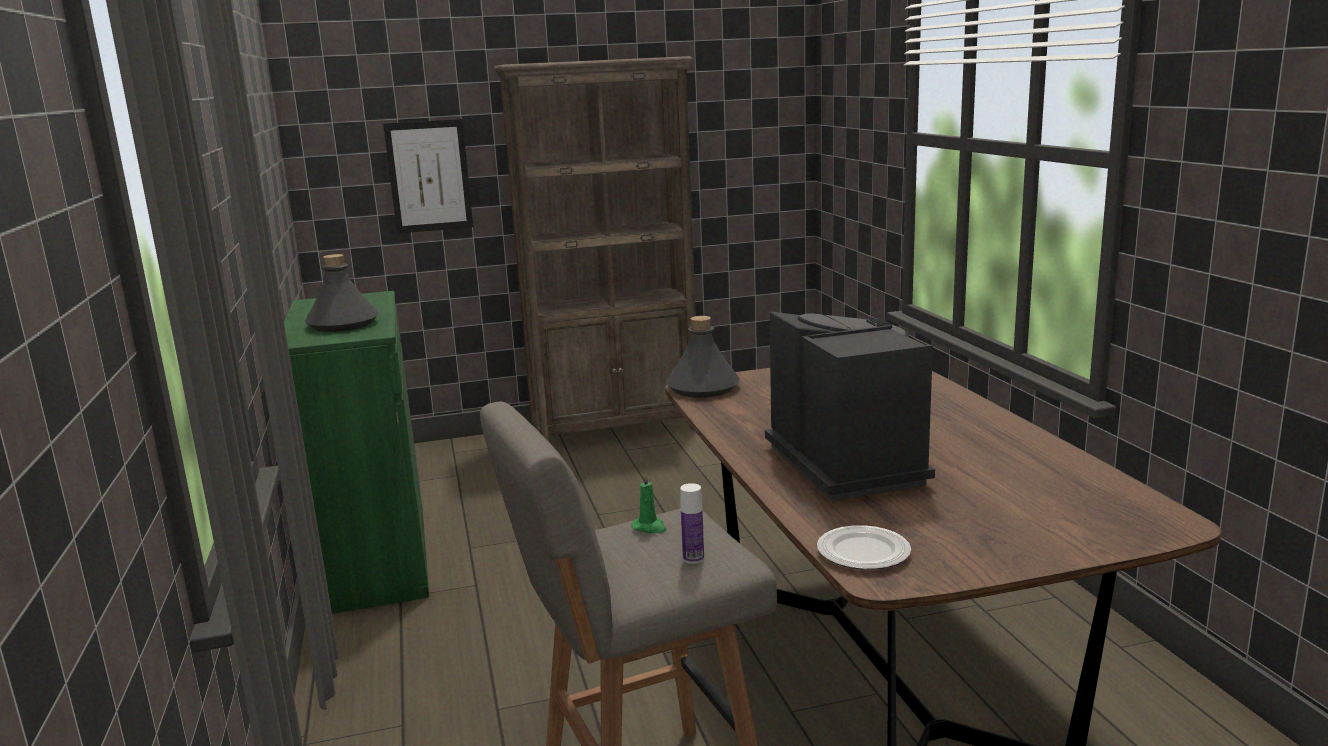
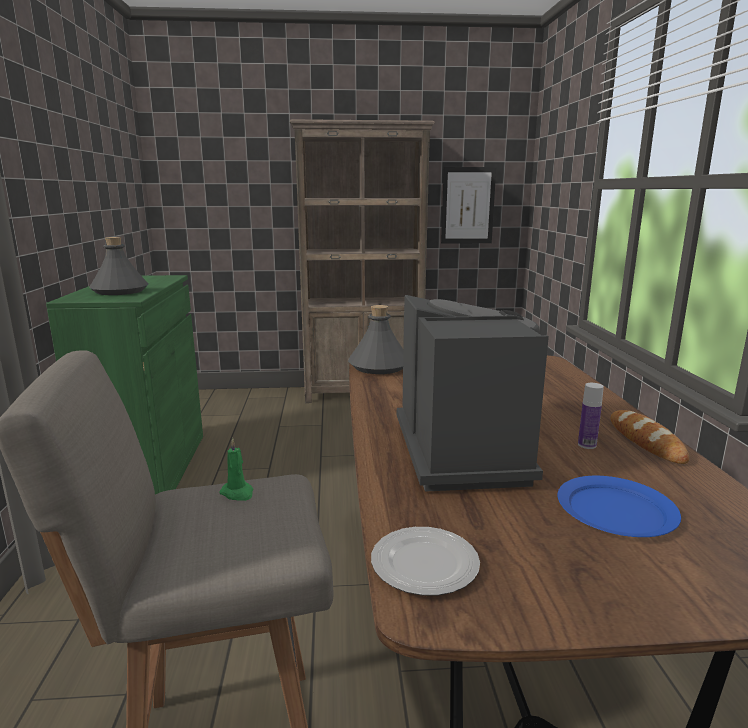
camera: 10 degrees right, 0 degrees up
picture [383,119,473,233] -> picture moved to [441,167,496,244]
bottle [680,483,704,564] -> bottle moved to [578,383,604,449]
none -> blue plate [557,476,681,537]
none -> bread [611,410,689,464]

